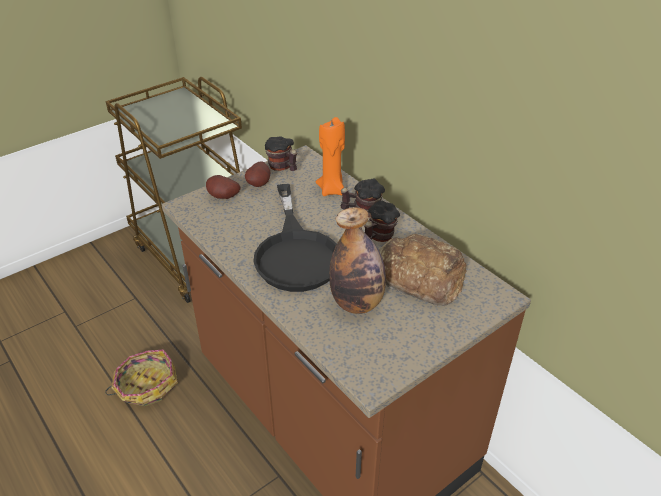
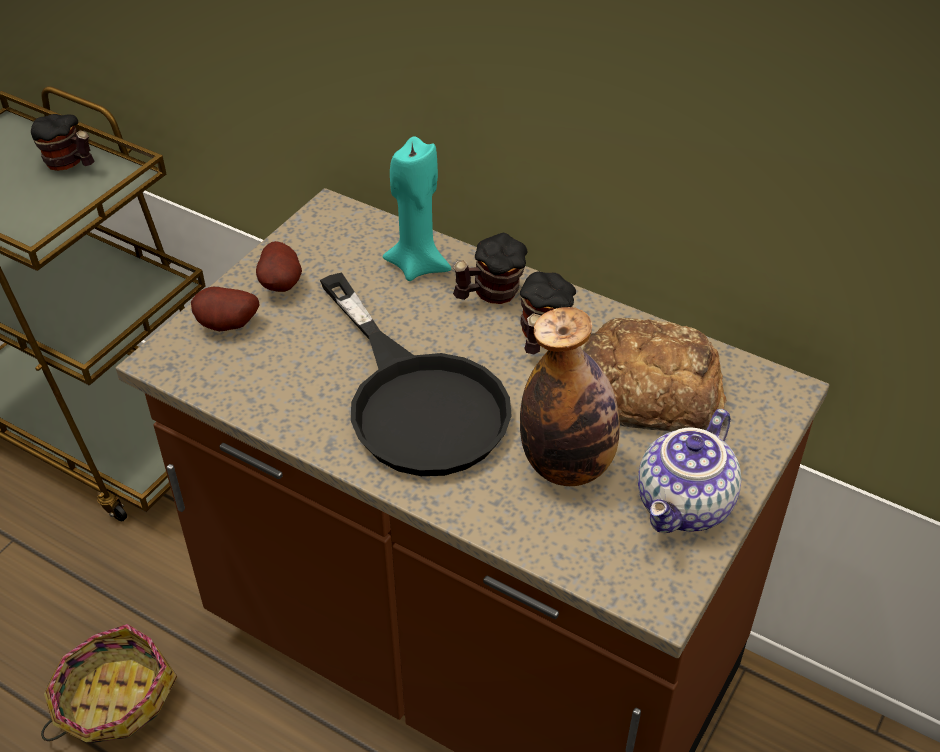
camera: 20 degrees left, 5 degrees up
mug [265,137,297,171] -> mug moved to [31,114,95,171]
orange candle [315,117,345,196] -> turquoise candle [383,137,451,281]
none -> teapot [638,409,741,533]

